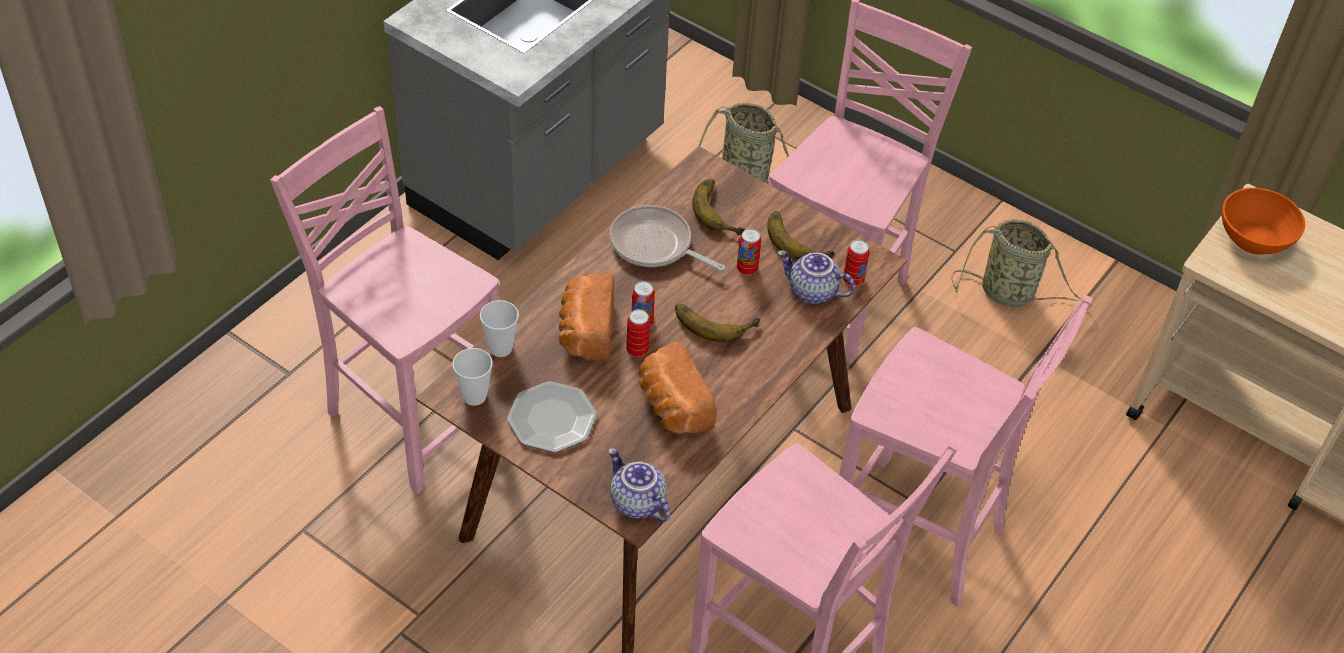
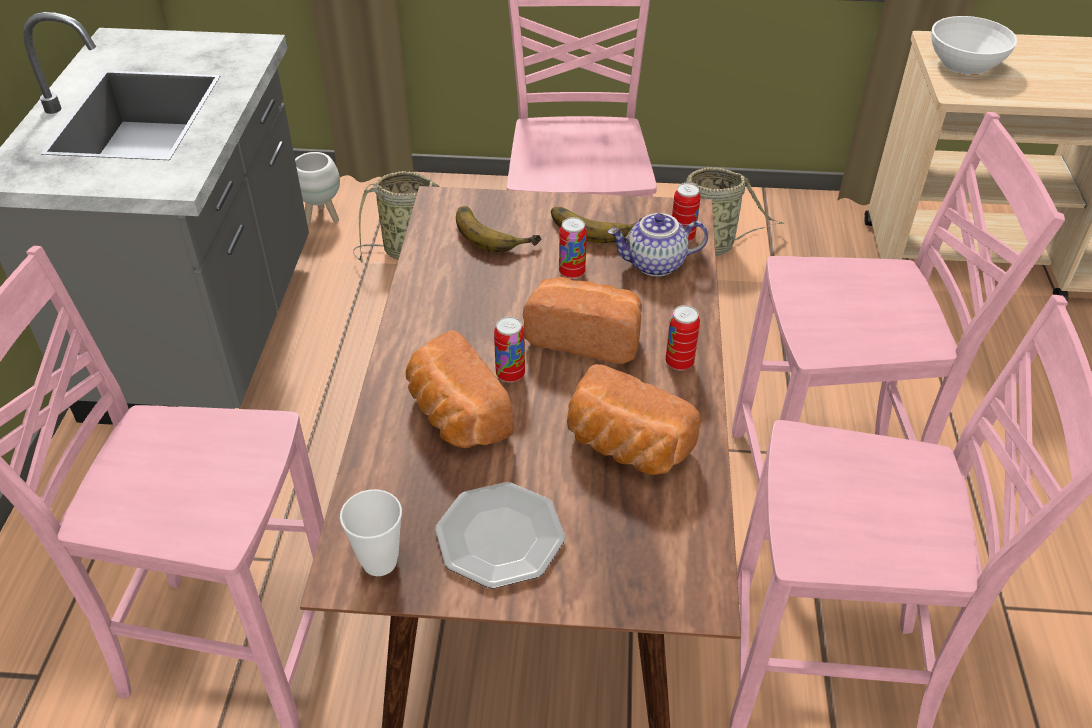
camera: 30 degrees left, 5 degrees down
cup [480,300,519,357] -> none
teapot [608,448,670,522] -> none
frying pan [610,205,725,271] -> none
can [626,309,650,357] -> can moved to [665,305,700,371]
banana [675,304,760,342] -> bread [523,277,642,364]
orange bowl [1222,188,1306,255] -> white bowl [931,16,1017,75]
none -> white planter [295,152,340,225]

